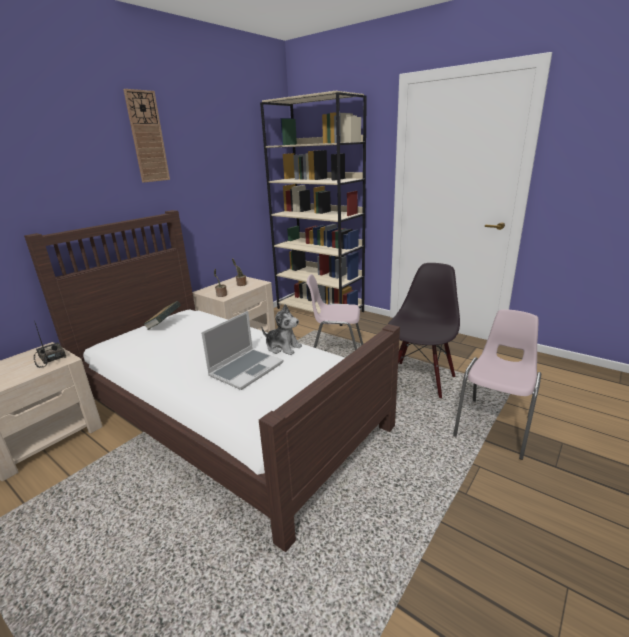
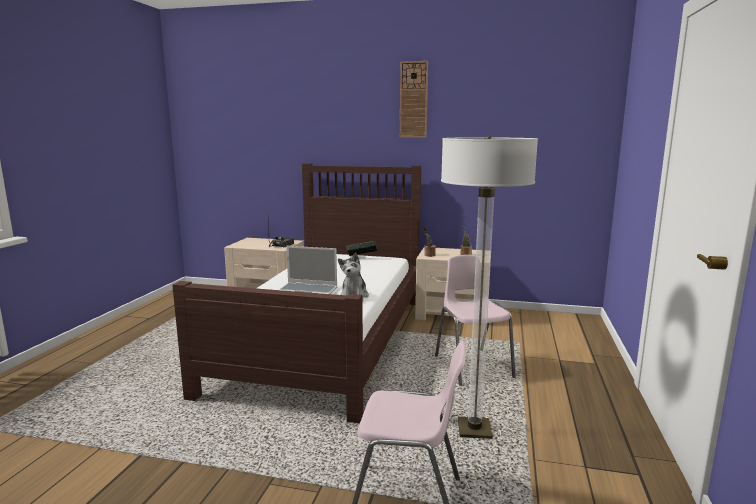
camera: 65 degrees right, 10 degrees down
beige bookcase [260,91,367,326] -> none
black chair [388,263,460,398] -> floor lamp [441,136,538,439]

